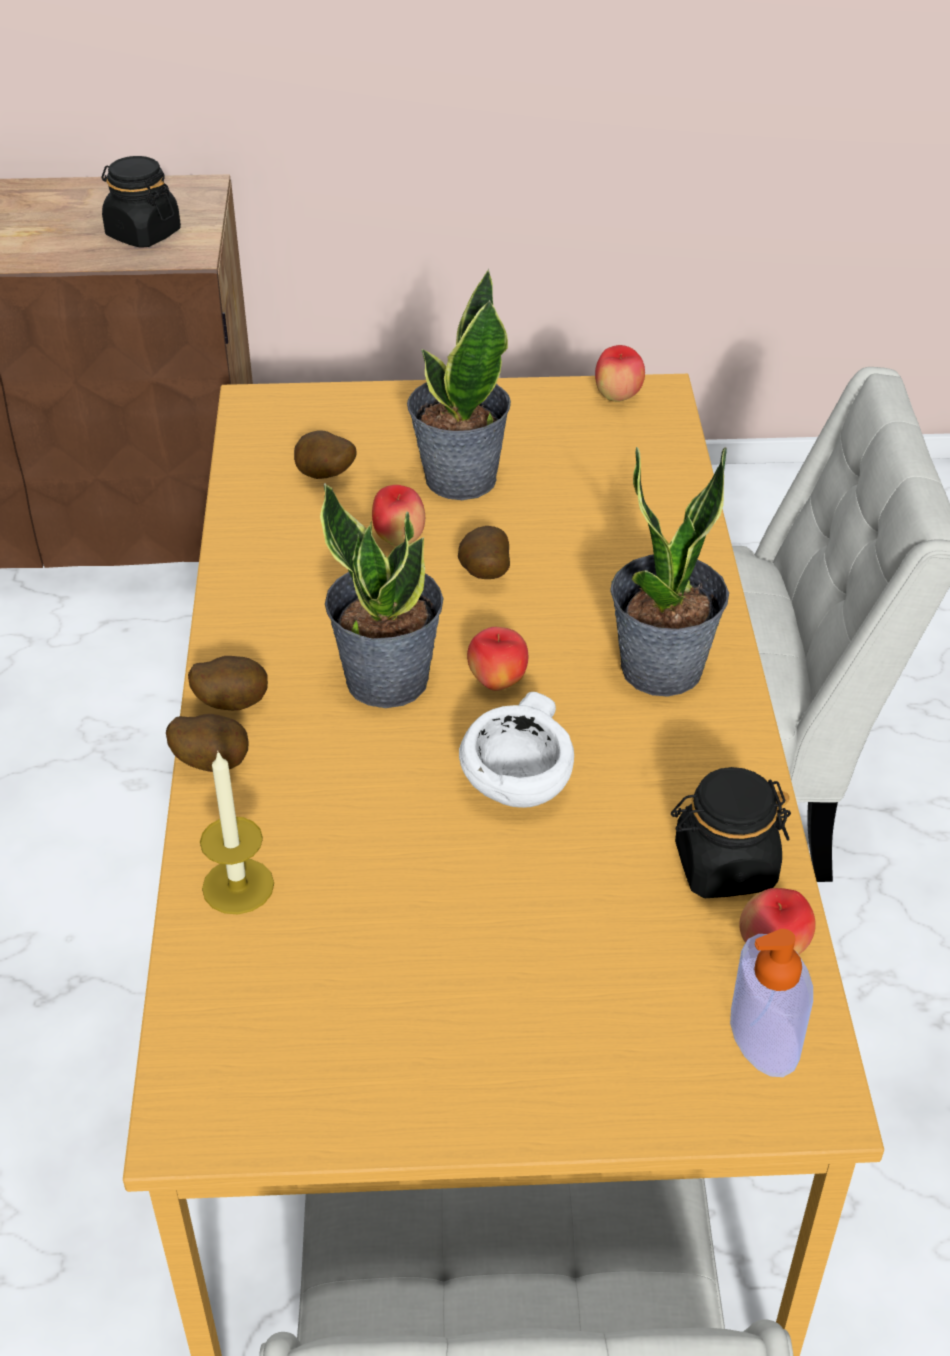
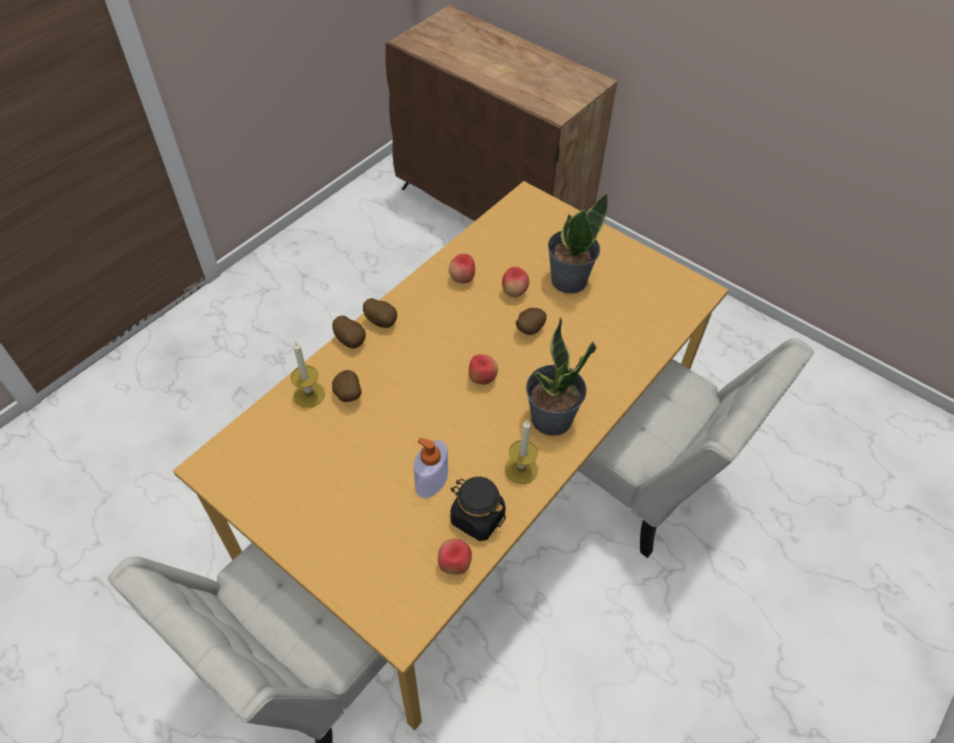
camera: 40 degrees right, 10 degrees up
black jar [102,156,181,248] -> none
potato [294,430,357,479] -> potato moved to [332,370,362,402]
potted plant [320,483,444,708] -> none
white bowl [459,692,574,808] -> none
apple [595,345,645,402] -> apple moved to [449,254,475,283]
soap dispenser [730,929,813,1077] -> soap dispenser moved to [413,438,448,498]
none -> candle [505,419,538,484]

